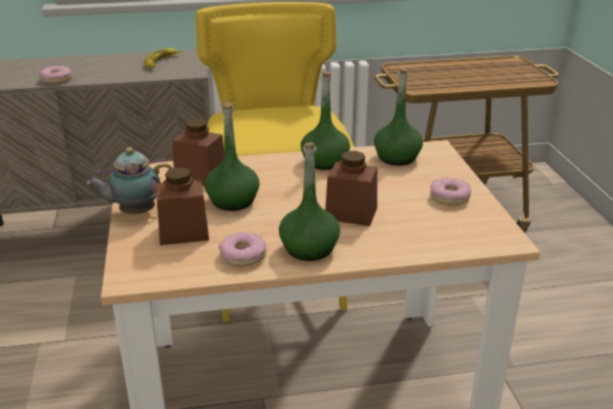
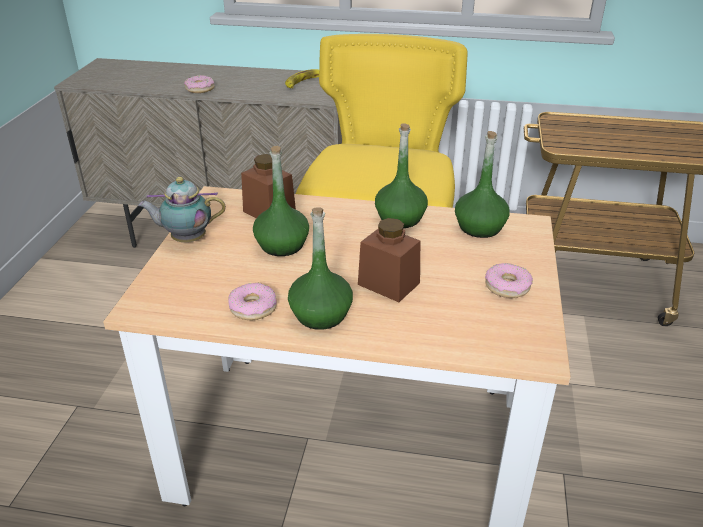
camera: 20 degrees right, 5 degrees up
brown jar [156,167,209,245] -> none

